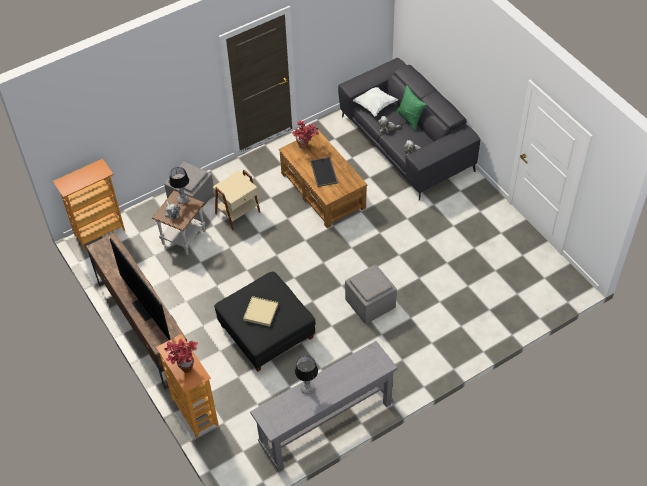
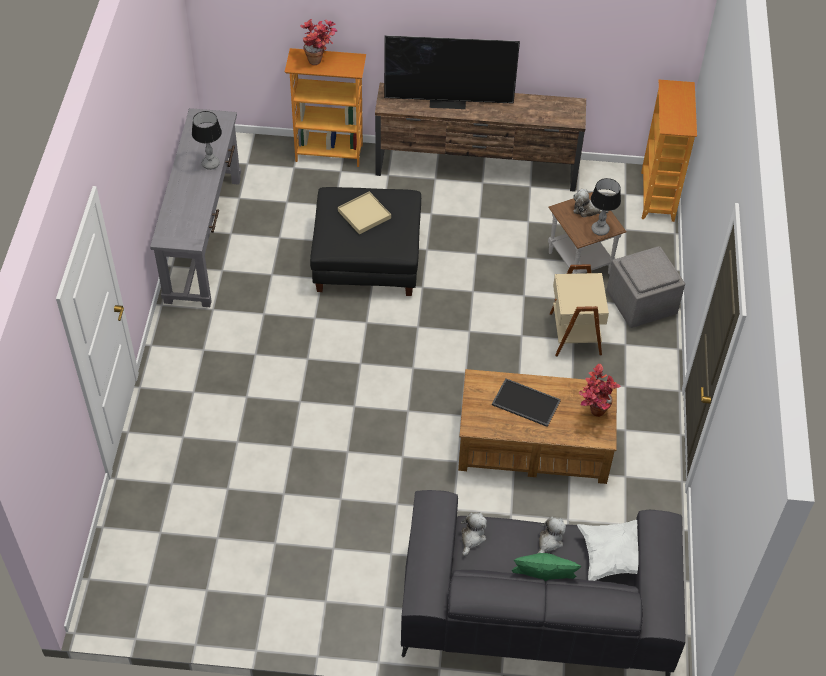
camera: 125 degrees right, 0 degrees up
grey ottoman [345,264,397,324] -> none

